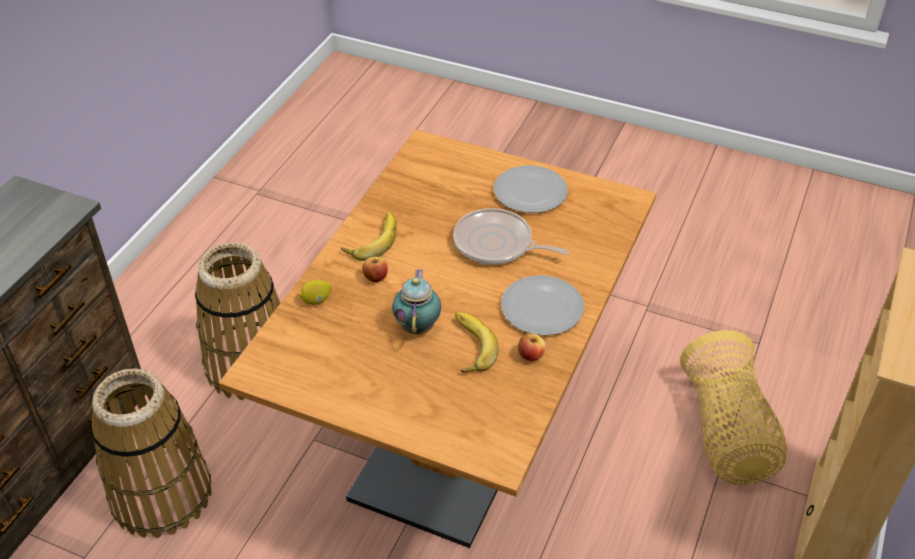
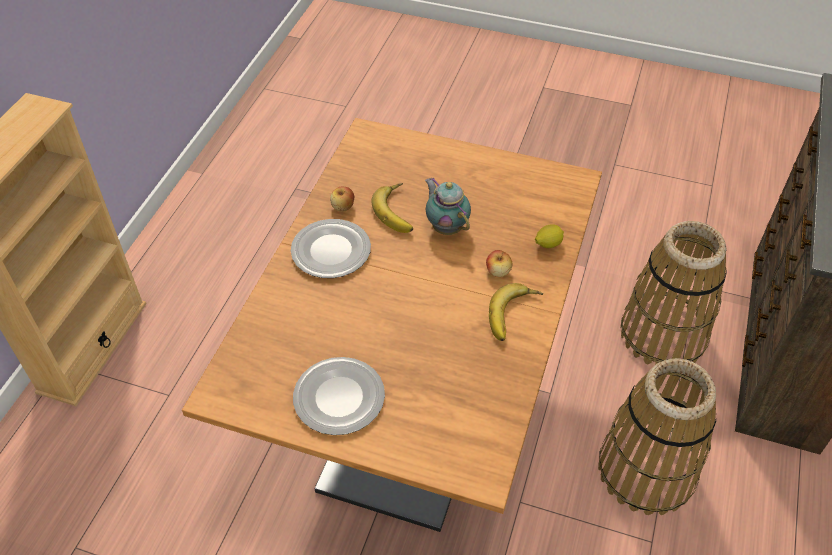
camera: 175 degrees right, 5 degrees up
teapot [392,269,441,334] -> teapot turned 150 degrees clockwise [425,177,471,235]
frying pan [453,208,569,265] -> none
basket [680,330,787,485] -> none

